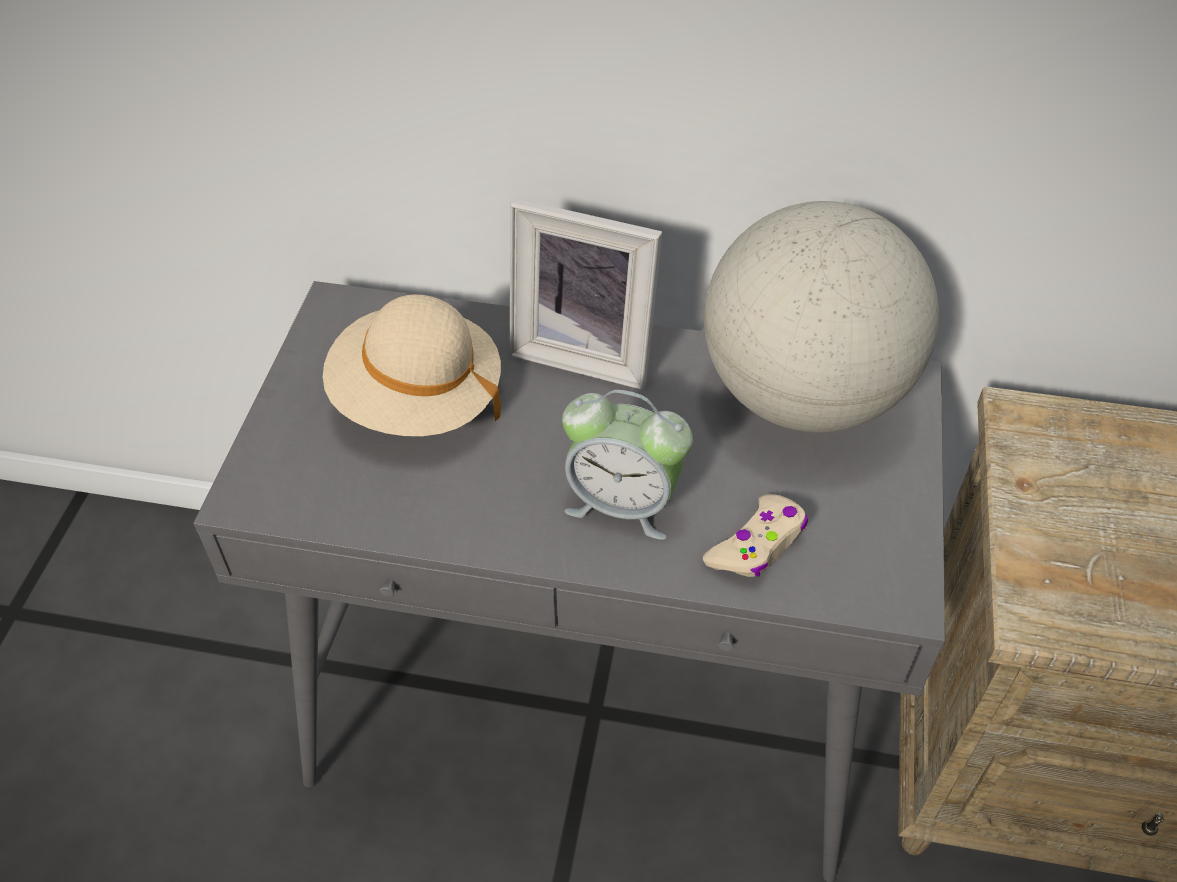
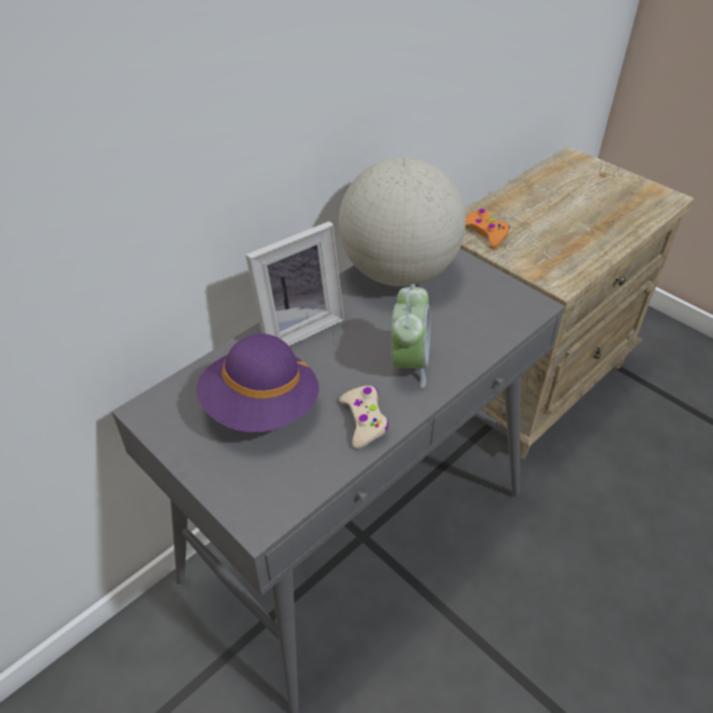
camera: 55 degrees left, 5 degrees down
beige hat [323,294,501,436] -> purple hat [196,334,319,432]
alarm clock [562,390,693,540] -> alarm clock turned 45 degrees counterclockwise [391,284,431,388]
beige game controller [703,494,808,577] -> beige game controller moved to [339,386,388,449]
none -> orange game controller [466,209,510,248]

